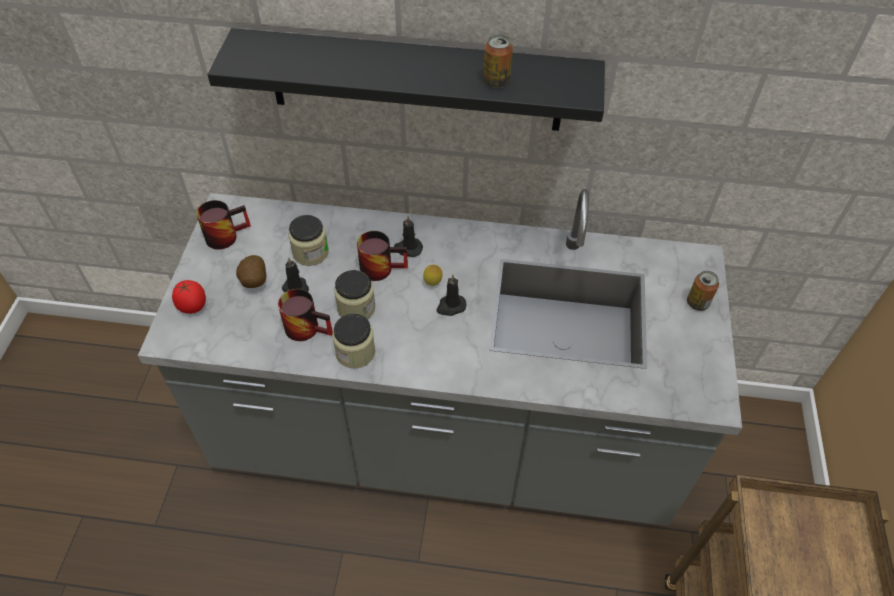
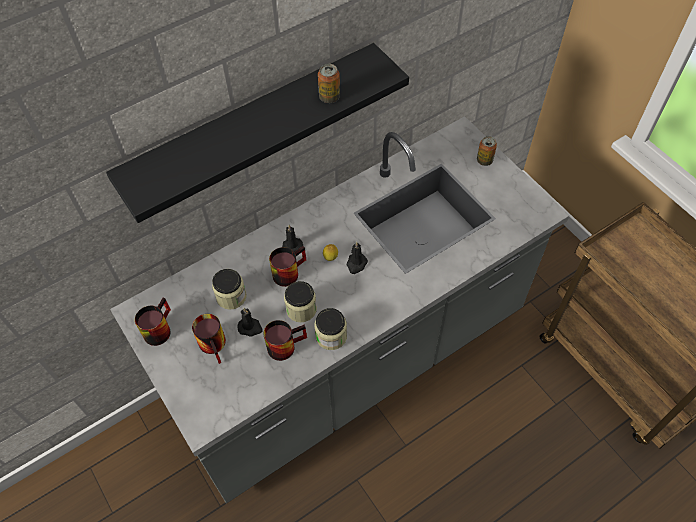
camera: 40 degrees left, 5 degrees up
tomato [172,280,206,314] -> none
potato [236,255,266,288] -> mug [192,314,226,364]

